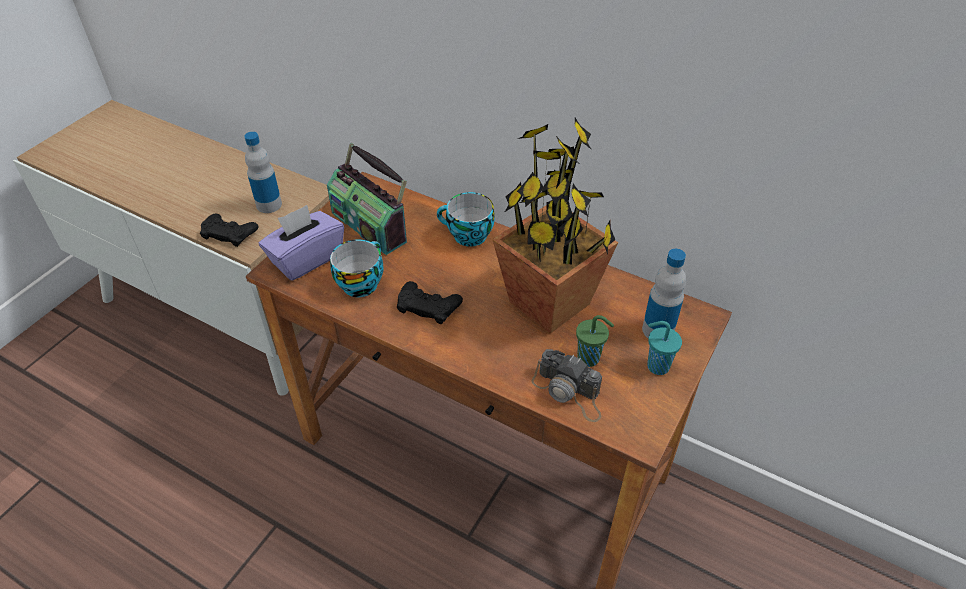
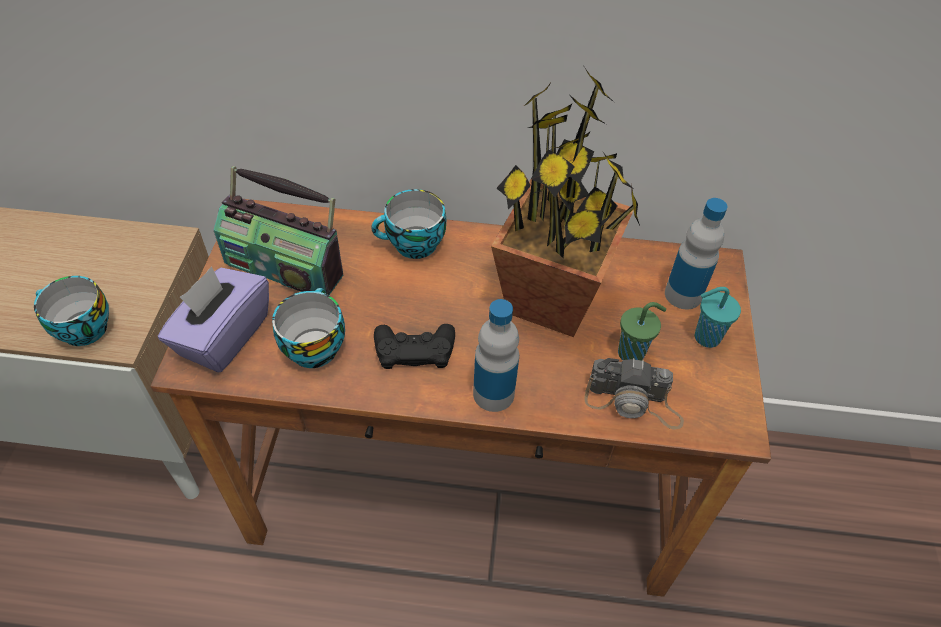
camera: 25 degrees left, 5 degrees up
black game controller [200,213,258,247] -> cup [34,276,109,346]
bottle [244,132,282,213] -> bottle moved to [473,299,519,412]

